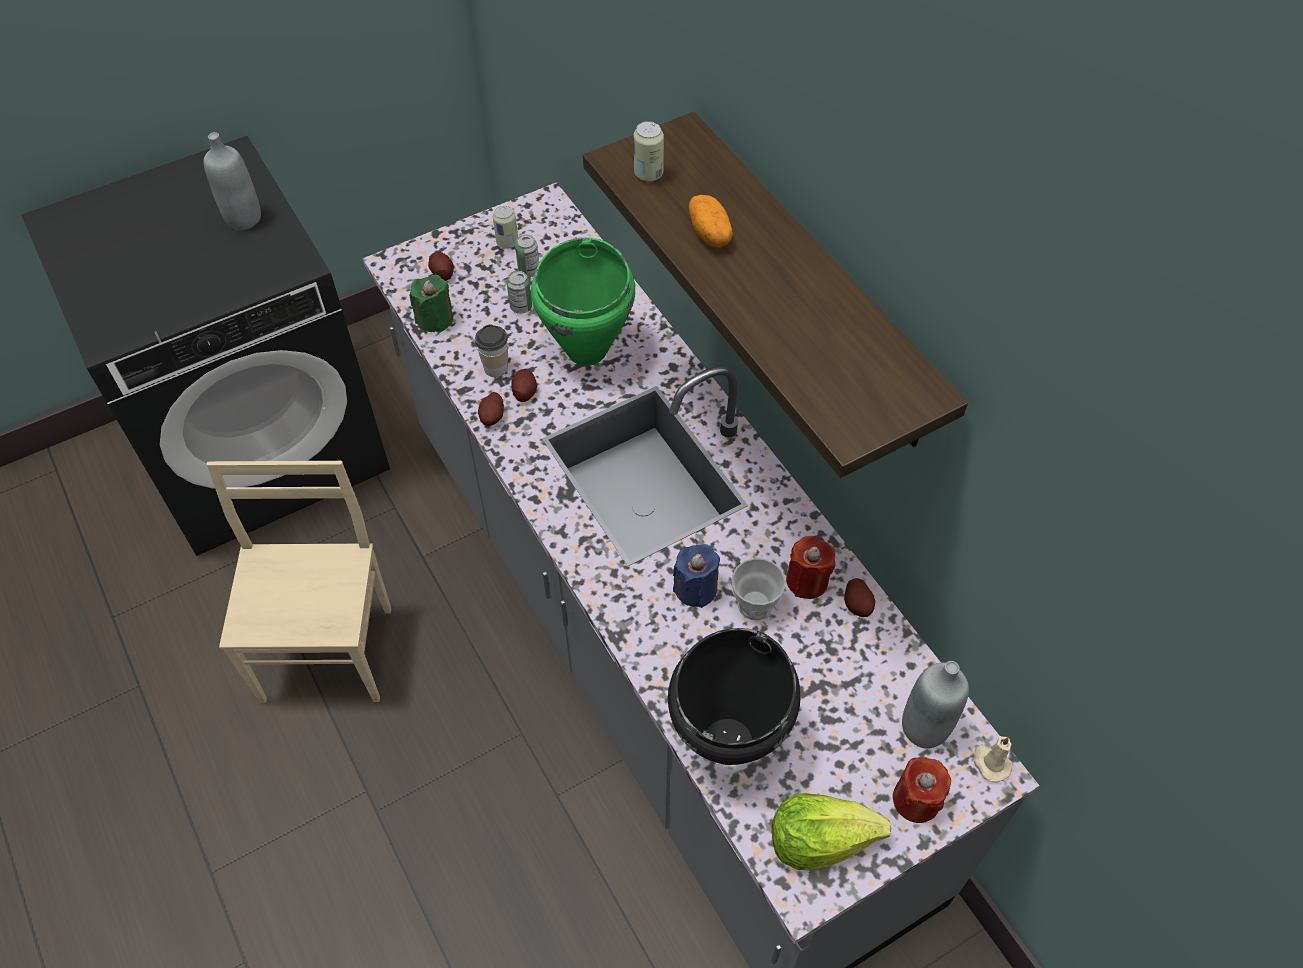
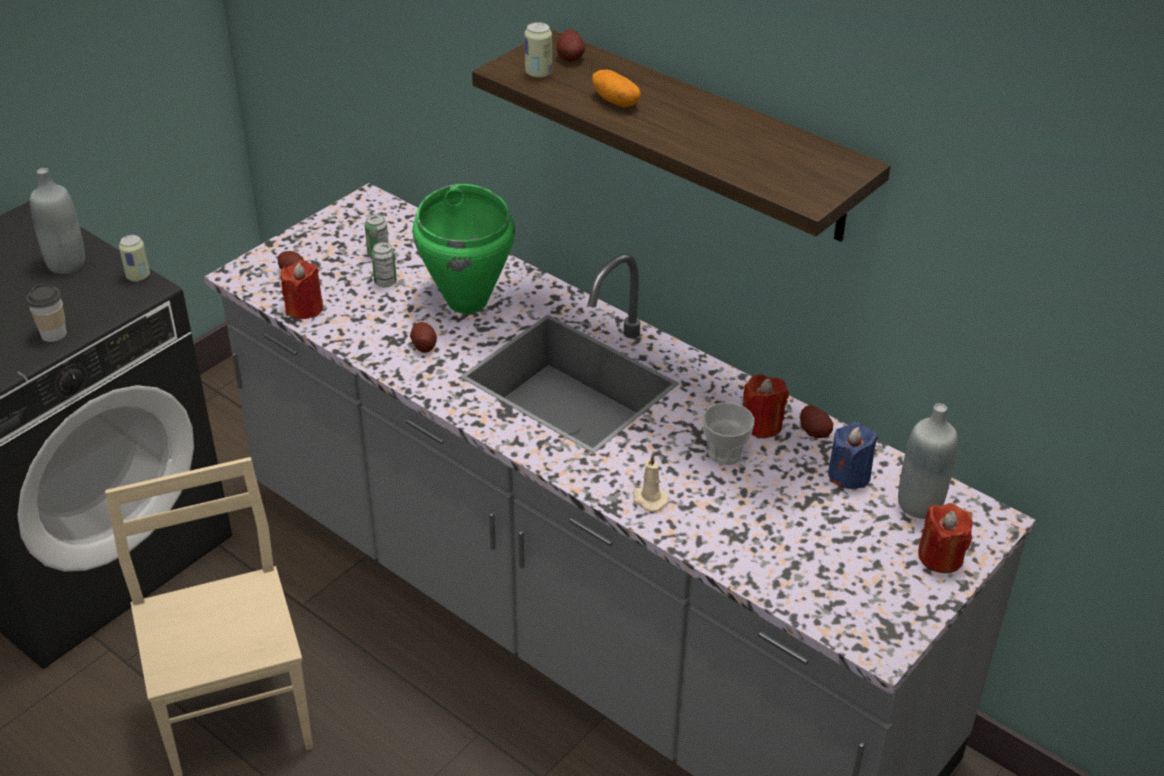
camera: 20 degrees left, 15 degrees down
green candle [410,274,453,332] -> red candle [281,260,323,319]
cup [475,325,508,377] -> cup moved to [26,284,67,342]
potato [478,392,504,426] -> potato moved to [557,29,585,62]
can [493,206,518,249] -> can moved to [119,235,150,282]
black cooking pot [668,628,801,765] -> none
blue candle [673,544,720,608] -> blue candle moved to [828,422,878,489]
lettuce [772,793,891,870] -> none
beige candle [974,736,1012,783] -> beige candle moved to [633,453,668,511]

